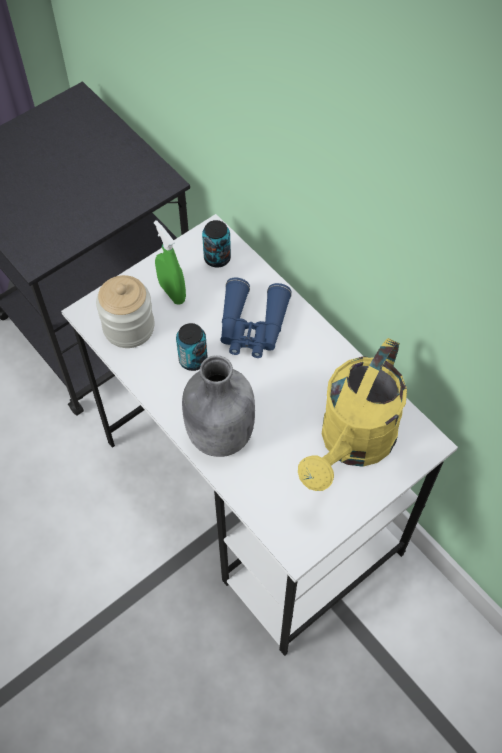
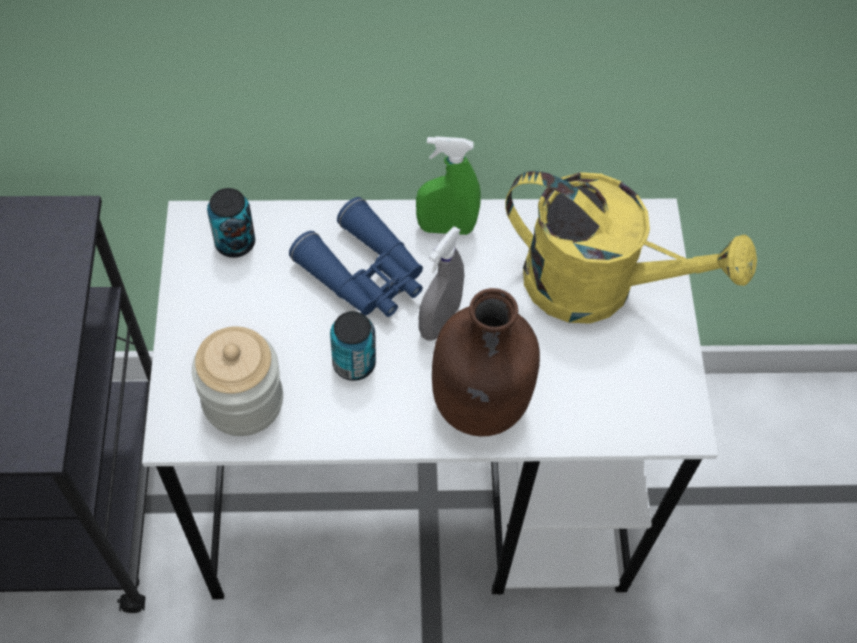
camera: 55 degrees left, 0 degrees up
green spray bottle [154,220,186,304] -> green spray bottle moved to [416,136,481,235]
grey bottle [182,355,255,457] -> brown bottle [432,288,540,437]
yellow watering can [298,338,407,491] -> yellow watering can turned 45 degrees counterclockwise [505,171,757,324]
none -> grey spray bottle [419,226,464,341]

